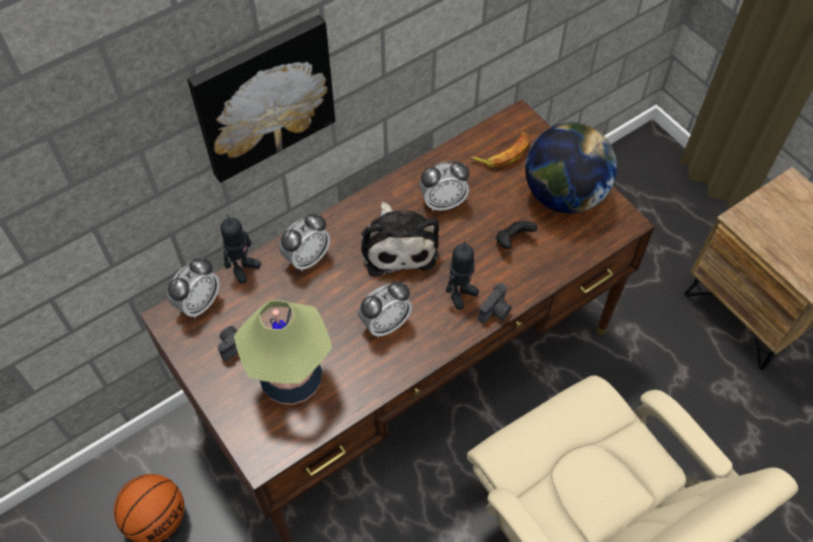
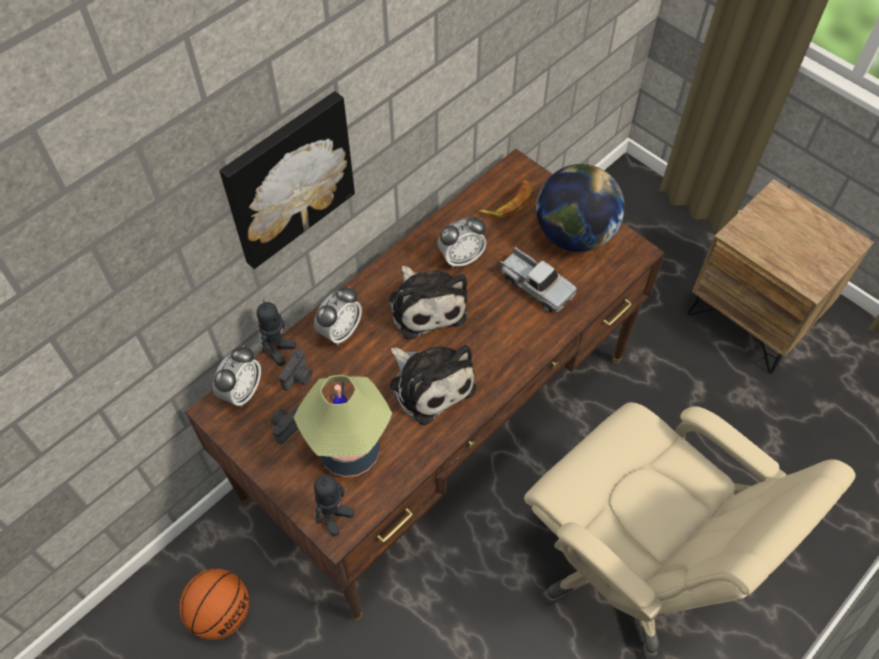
camera: 10 degrees left, 0 degrees up
alarm clock [358,282,412,337] -> plush toy [390,345,476,425]
toy robot [446,241,479,310] -> toy robot moved to [314,475,354,536]
camera [478,283,512,323] -> camera moved to [279,349,313,391]
black game controller [496,221,538,249] -> toy truck [499,247,577,312]

